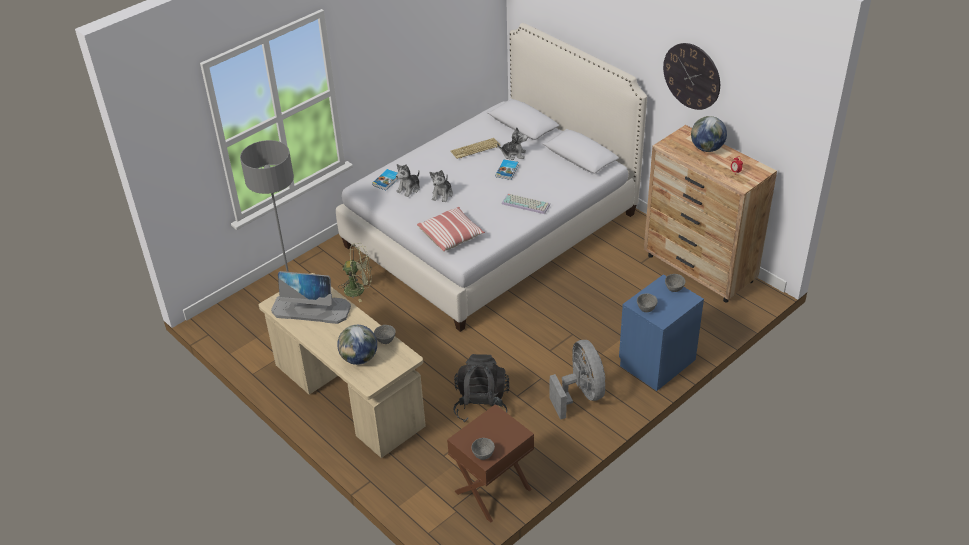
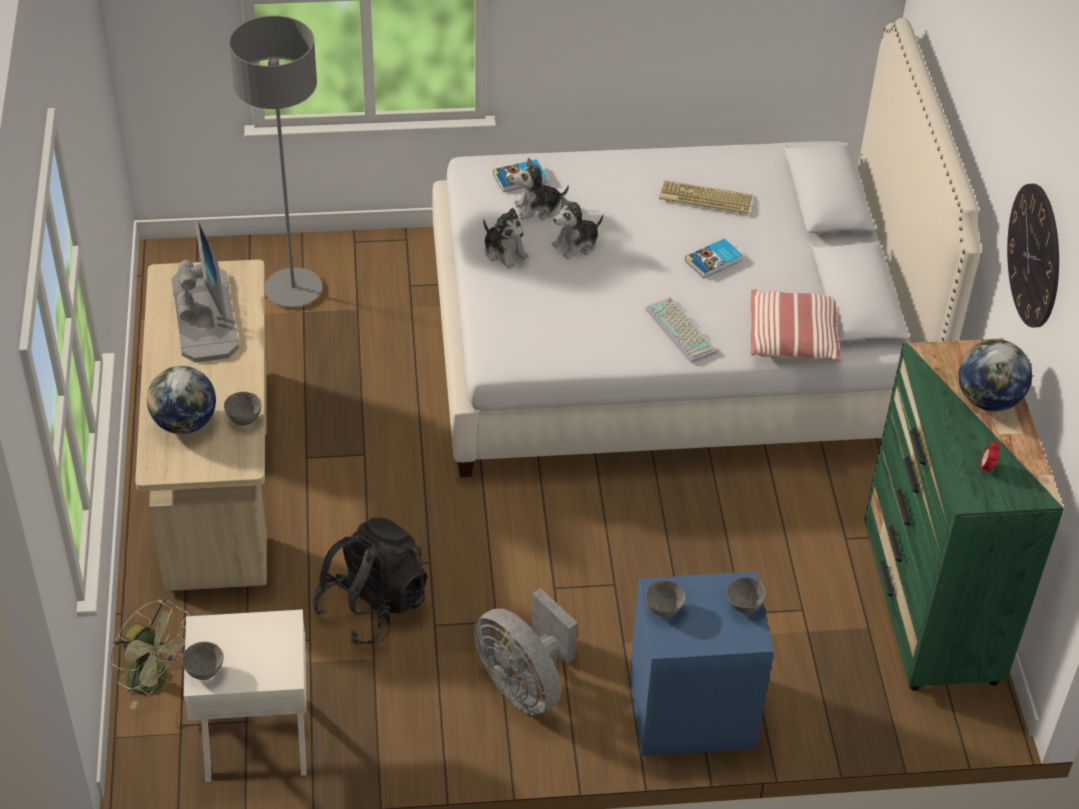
camera: 35 degrees right, 5 degrees up
monitor [271,271,351,324] -> monitor turned 150 degrees counterclockwise [171,222,239,363]
green fan [338,243,372,302] -> green fan moved to [110,599,189,709]
pillow [417,207,485,251] -> pillow moved to [751,290,841,361]
brown nightstand [447,404,534,523] -> white nightstand [184,610,307,782]
plush toy [497,127,527,160] -> plush toy moved to [483,208,529,269]
grey fan [549,340,605,420] -> grey fan turned 120 degrees clockwise [474,588,577,715]
brown dresser [644,125,777,303] -> green dresser [864,338,1064,691]

